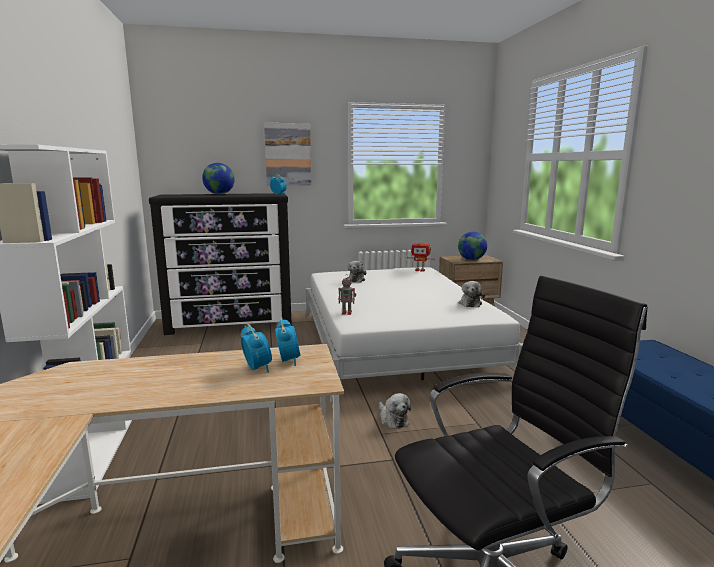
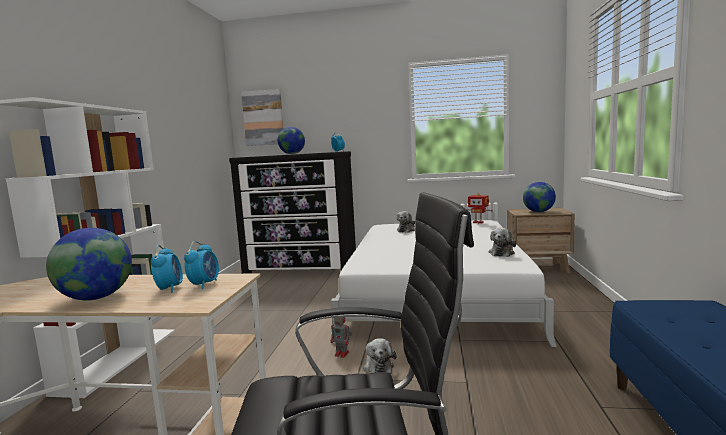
camera: 20 degrees right, 5 degrees down
picture [264,123,311,185] -> picture moved to [241,89,283,146]
toy robot [339,275,356,315] -> toy robot moved to [331,317,352,358]
none -> globe [46,228,132,300]

